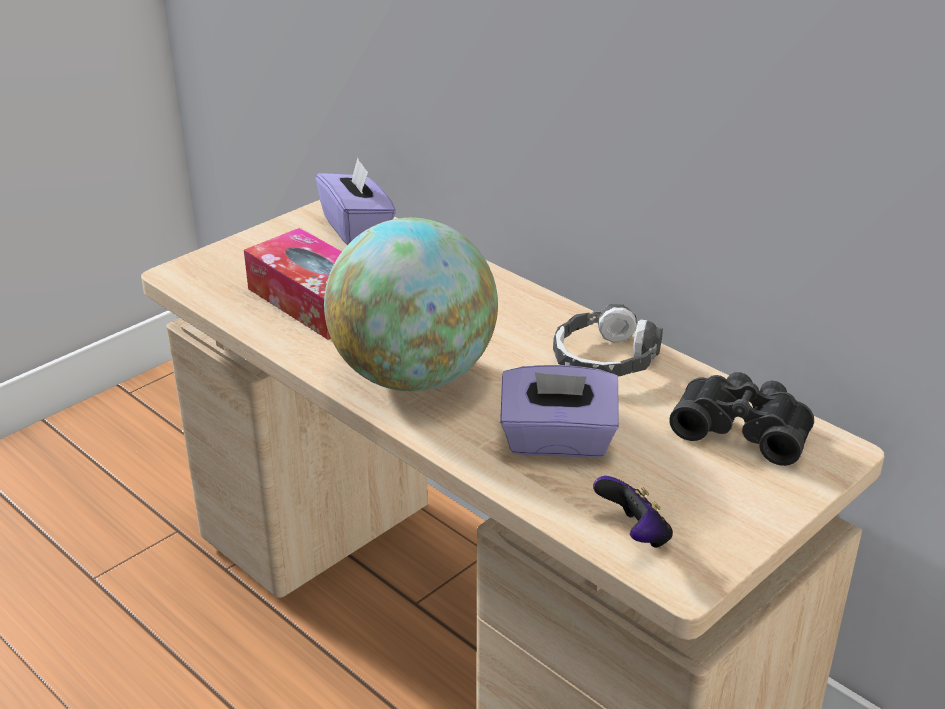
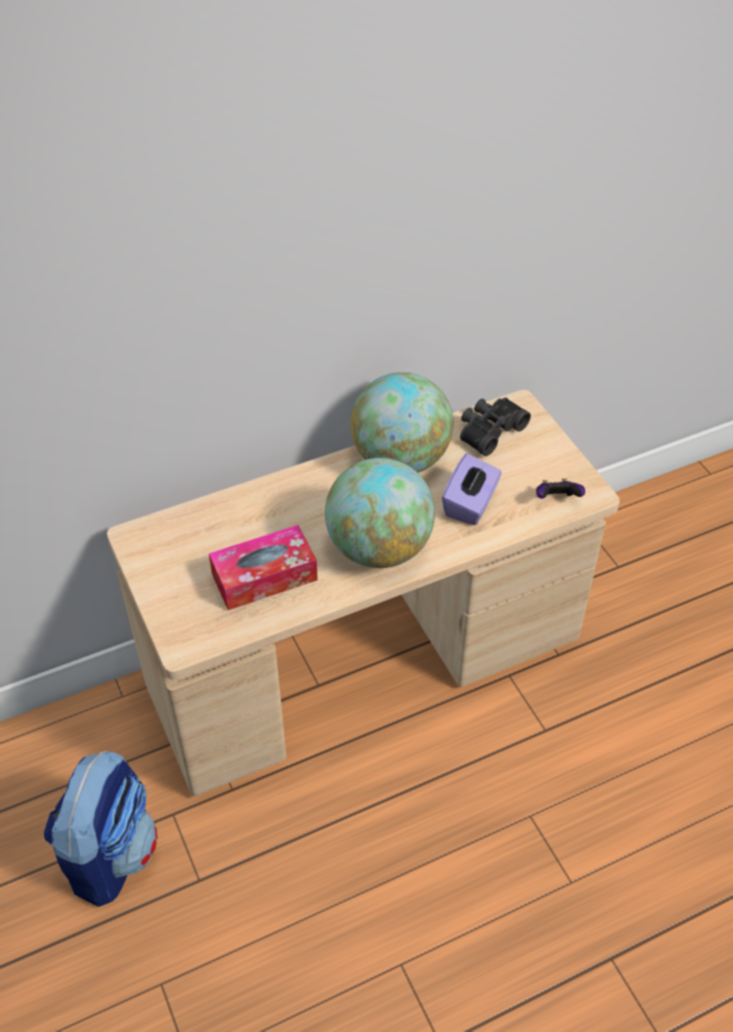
camera: 70 degrees left, 15 degrees up
purple tissue box [315,158,396,245] -> none
headphones [553,304,663,377] -> globe [351,372,454,473]
none -> backpack [44,751,158,907]

